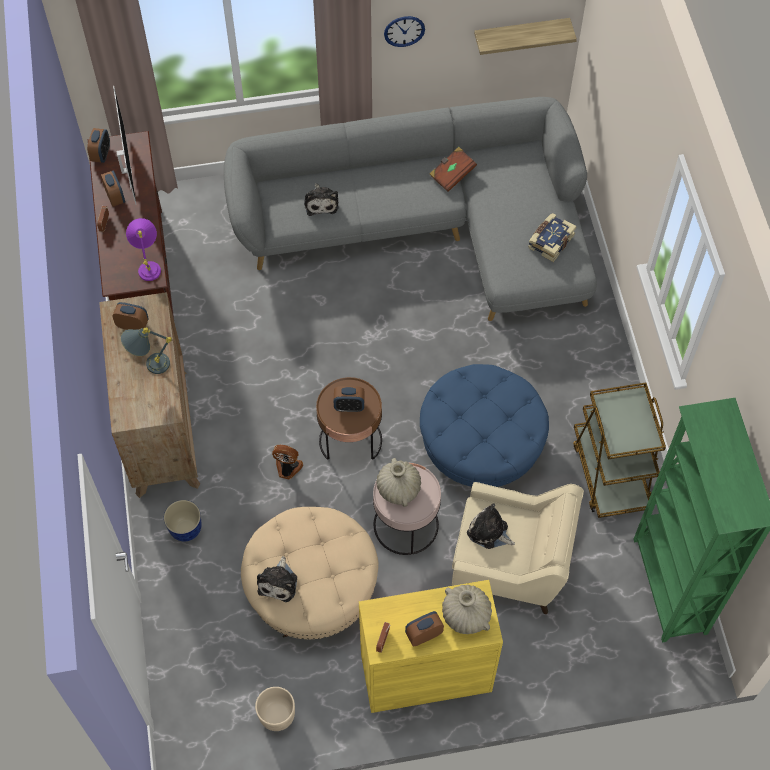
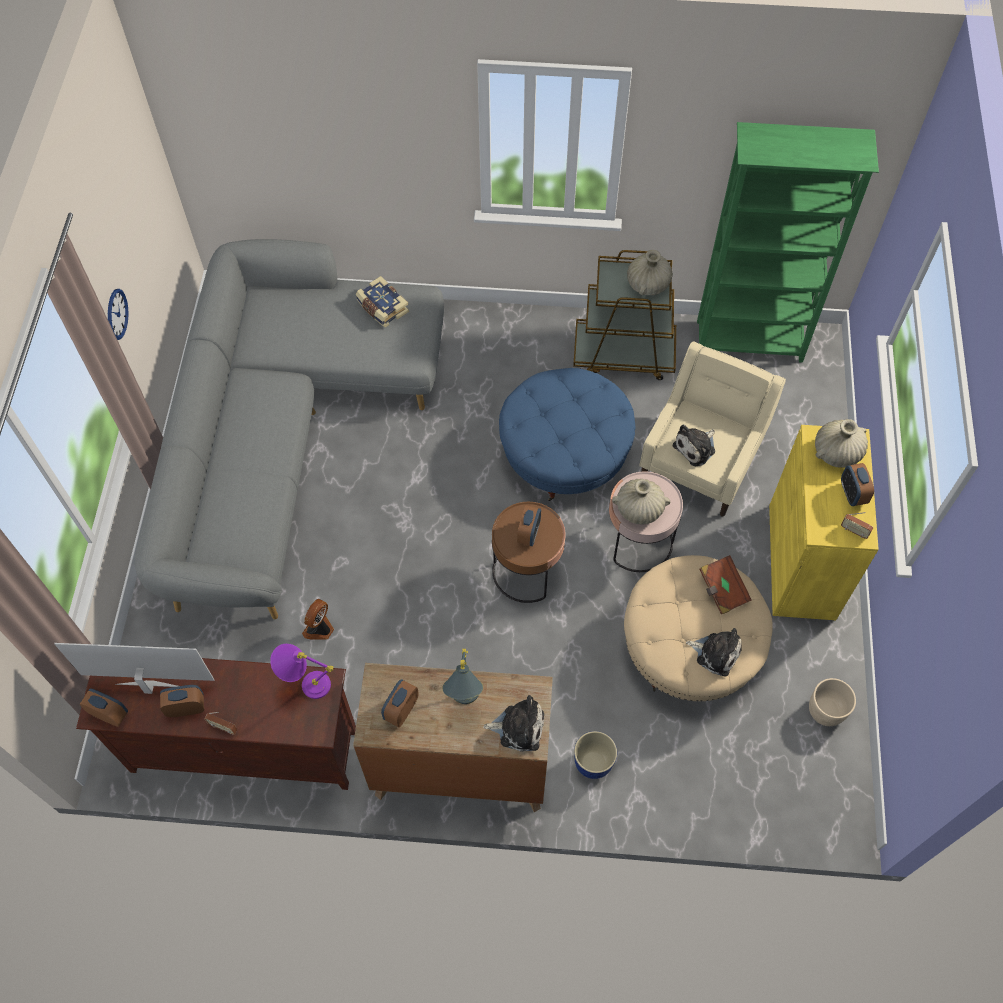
camera: 75 degrees left, 0 degrees up
fan [272,445,303,480] -> fan moved to [302,599,334,640]
plush toy [304,183,338,216] -> plush toy moved to [483,695,544,752]
brown book [430,147,477,192] -> brown book moved to [699,555,752,614]
shelf [474,18,577,55] -> none
none -> beige vase [627,250,673,295]

